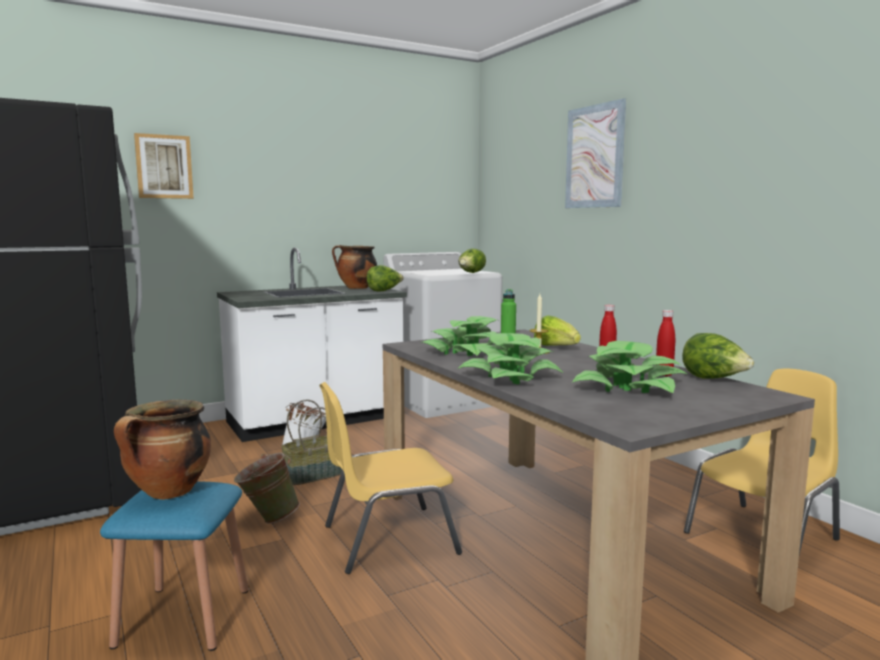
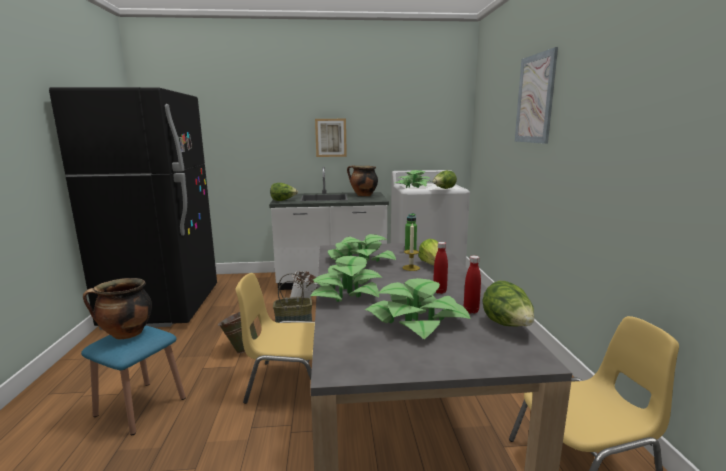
camera: 25 degrees right, 5 degrees up
picture [134,133,194,199] -> picture moved to [315,119,347,157]
lettuce [366,265,404,291] -> lettuce moved to [270,183,298,201]
none -> potted plant [395,170,432,188]

